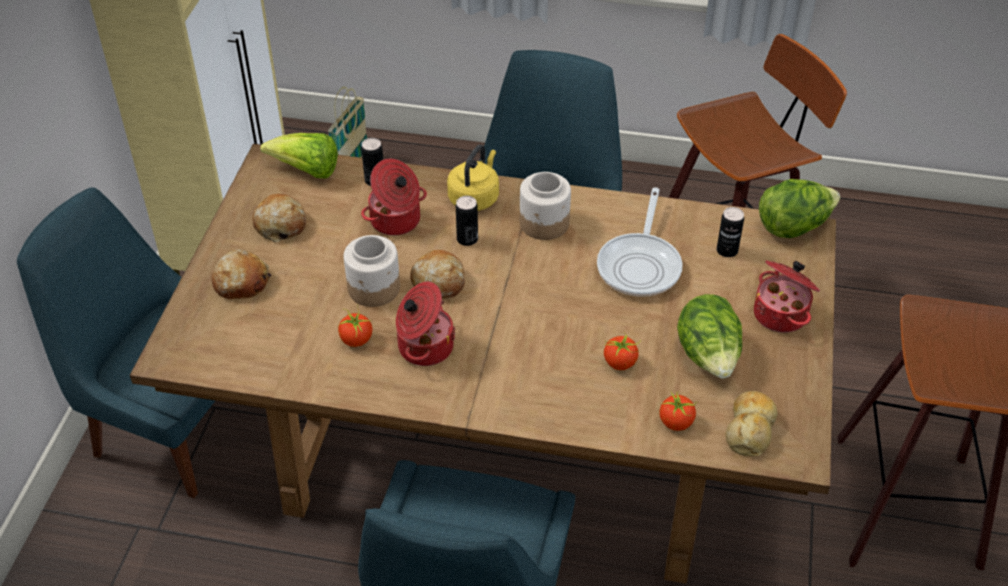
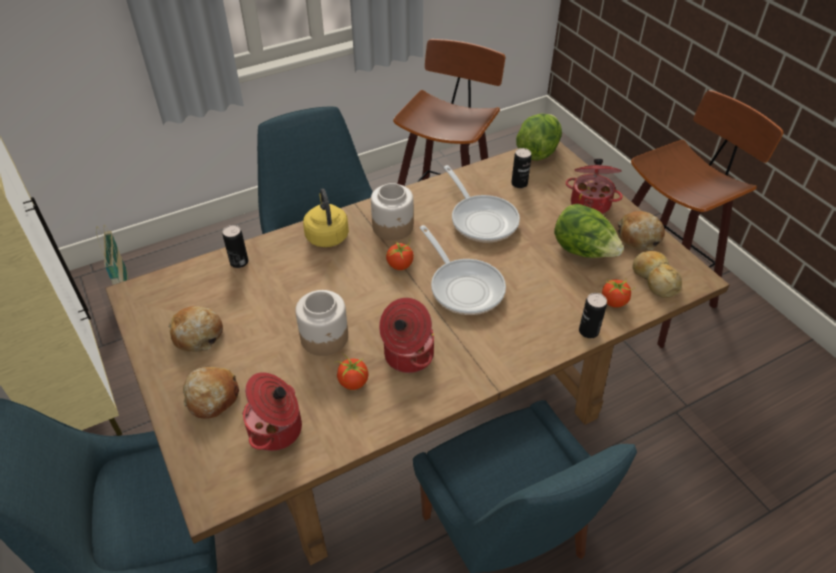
camera: 40 degrees left, 0 degrees up
lettuce [260,133,338,178] -> none
cooking pot [361,159,427,236] -> cooking pot moved to [242,372,302,451]
bread [410,250,465,299] -> bread moved to [617,211,665,251]
can [456,196,478,246] -> can moved to [579,293,607,338]
tomato [604,333,641,370] -> tomato moved to [386,241,415,270]
none -> frying pan [420,225,506,315]

